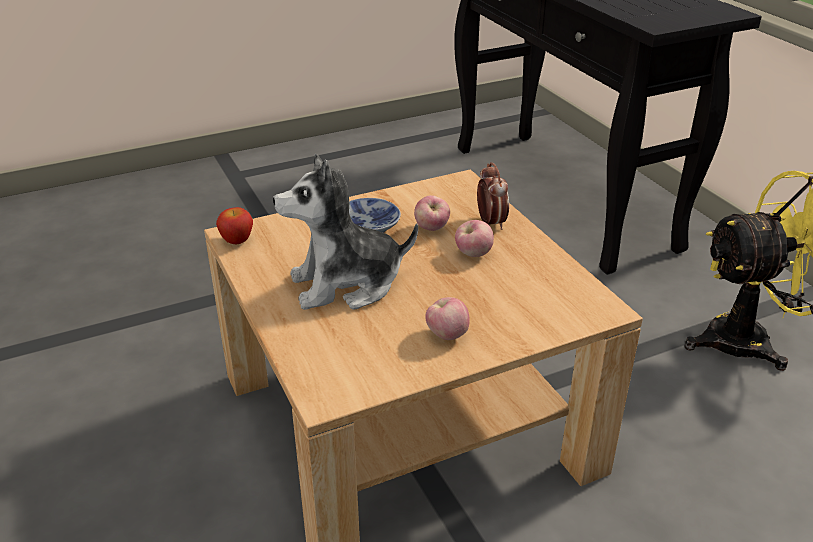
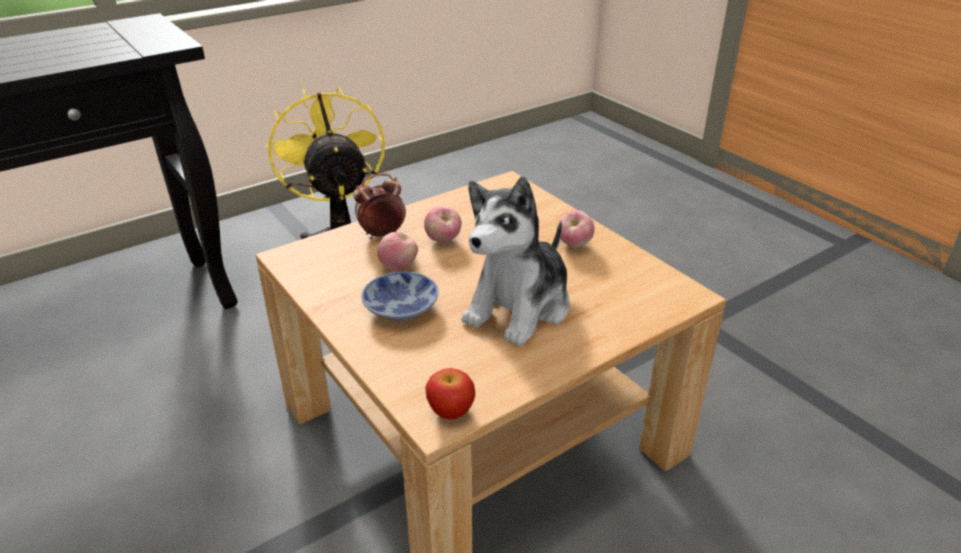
camera: 100 degrees left, 0 degrees up
plush toy [273,154,418,310] -> plush toy turned 60 degrees clockwise [462,176,570,346]

